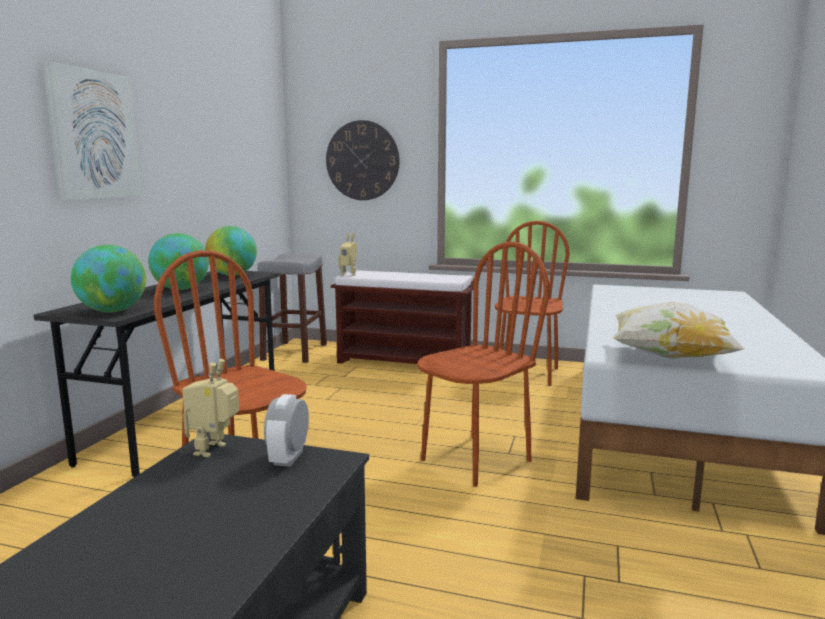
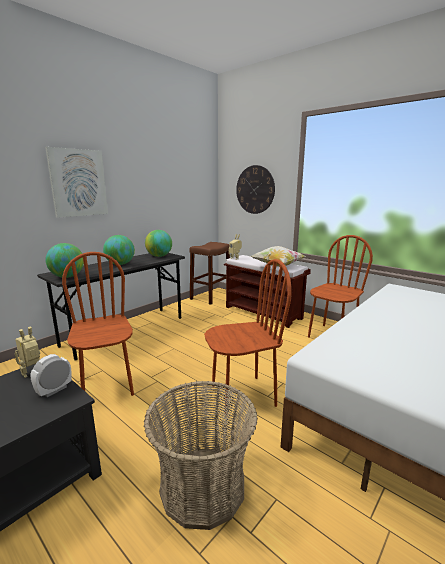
camera: 25 degrees right, 5 degrees up
grey stool [257,254,327,363] -> brown stool [190,242,230,305]
pillow [612,302,744,359] -> pillow moved to [250,246,306,267]
none -> basket [144,381,258,530]

